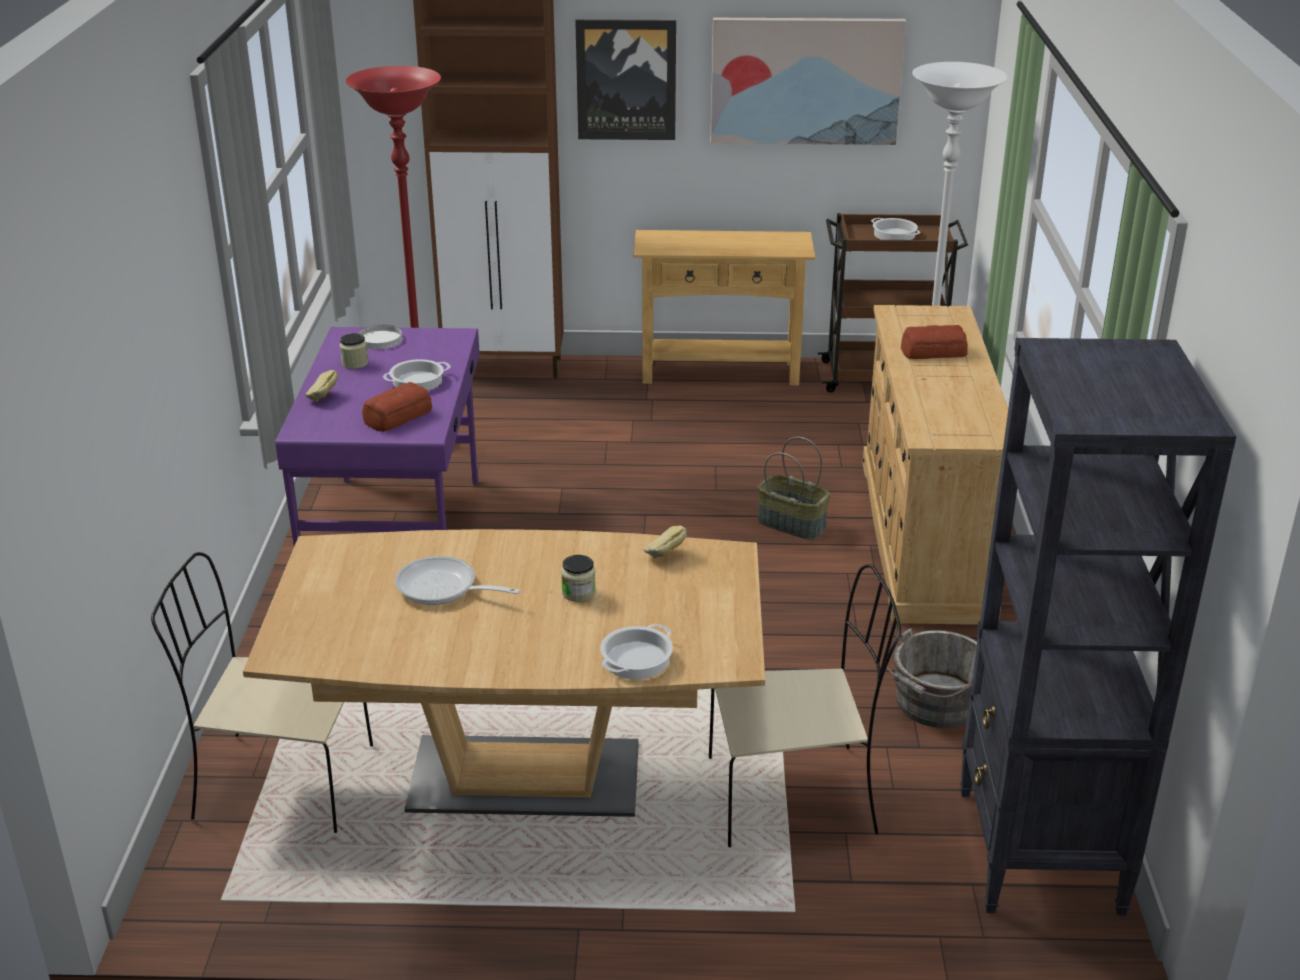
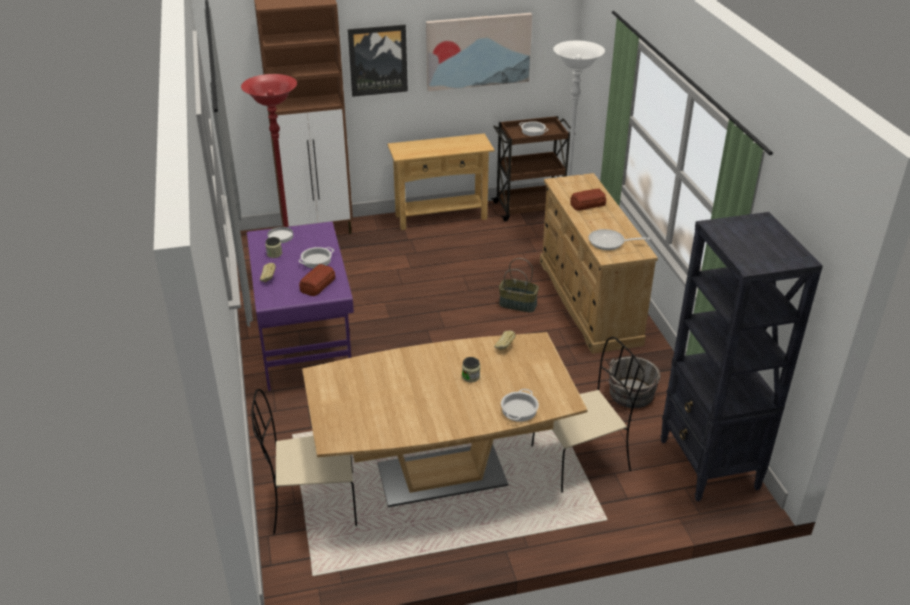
camera: 15 degrees left, 5 degrees up
frying pan [395,556,521,605] -> frying pan moved to [588,229,650,250]

